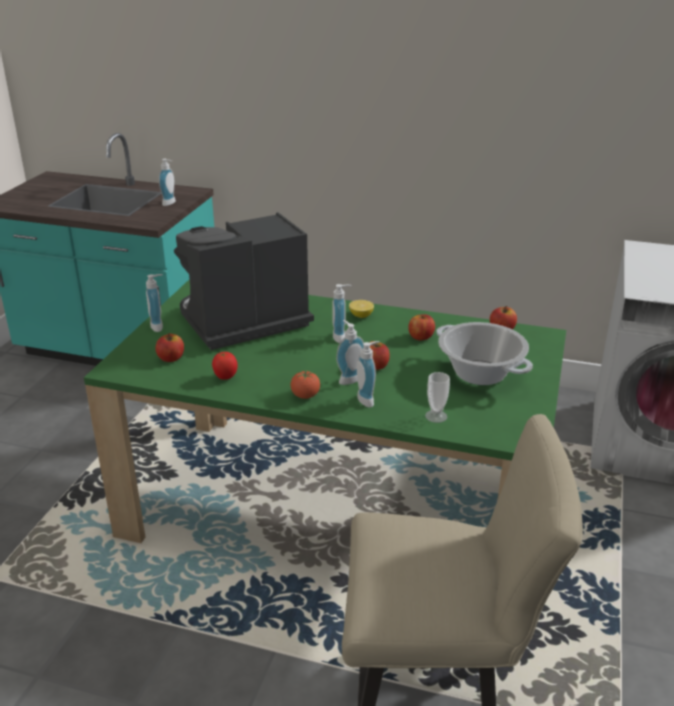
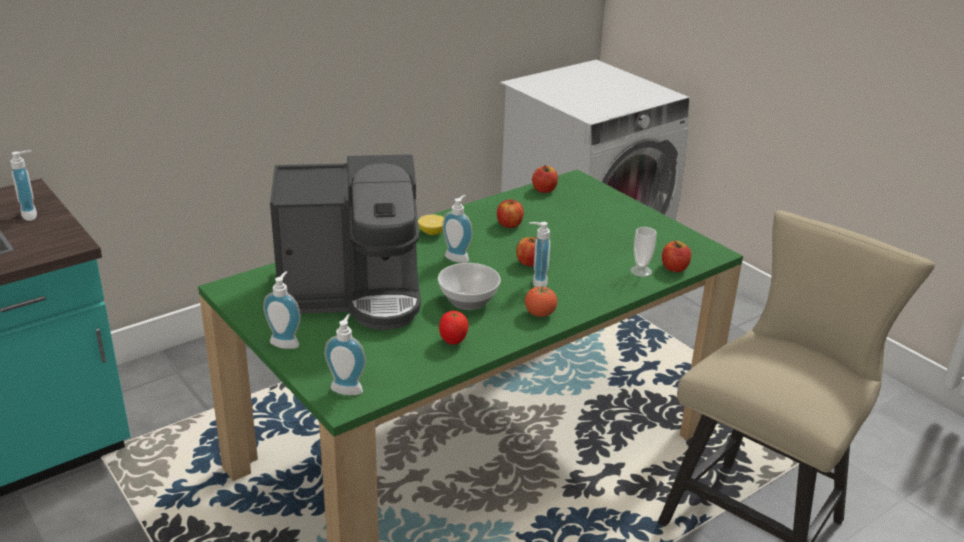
camera: 55 degrees left, 0 degrees up
apple [155,333,184,362] -> apple moved to [662,241,691,272]
coffee machine [174,212,314,350] -> coffee machine turned 105 degrees counterclockwise [270,155,421,330]
soap dispenser [357,341,380,407] -> soap dispenser moved to [324,314,366,395]
cooking pot [436,322,533,385] -> none
none -> bowl [438,263,501,310]

